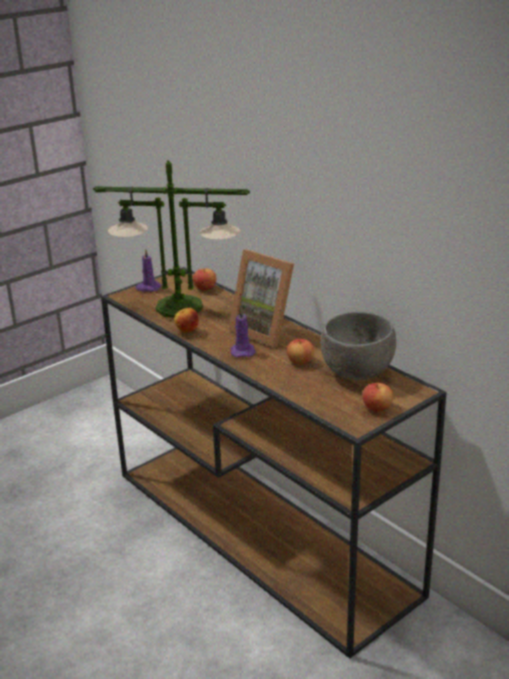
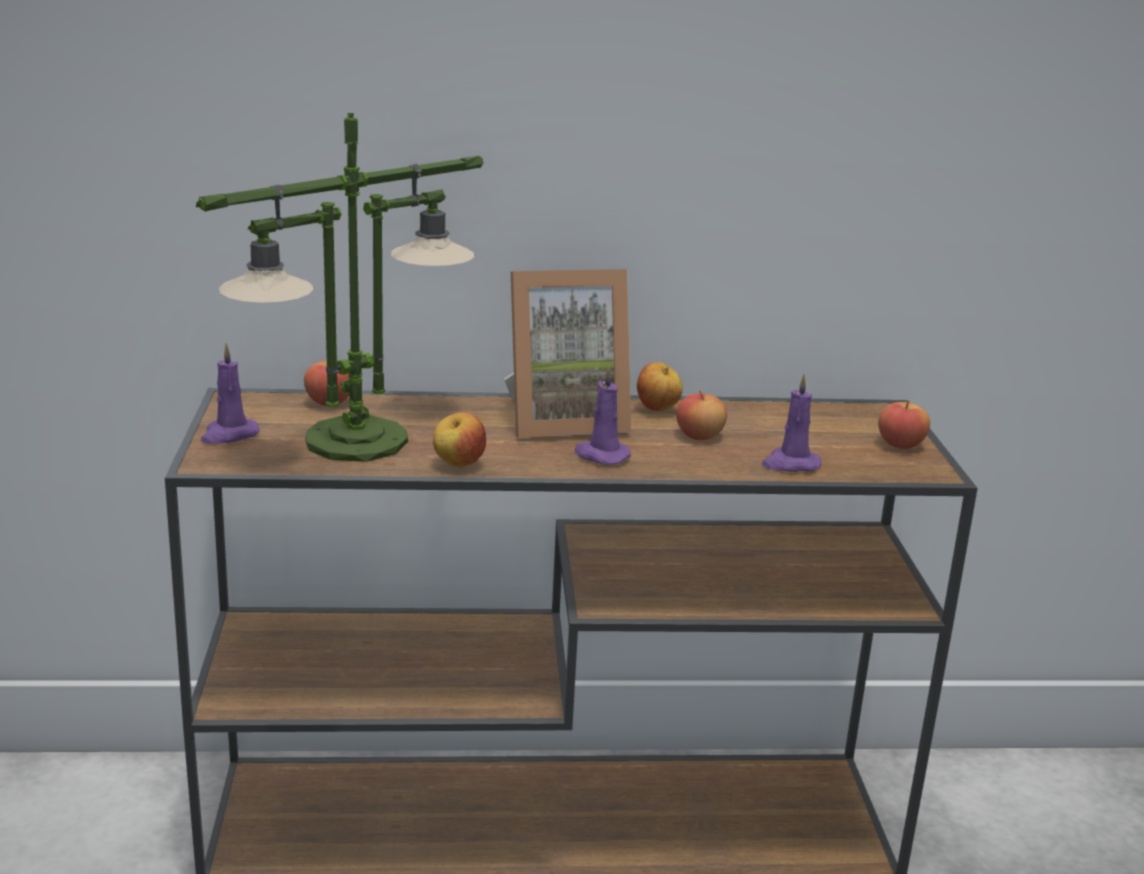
camera: 55 degrees left, 5 degrees down
grey bowl [321,312,396,380] -> none
none -> apple [637,362,683,411]
none -> purple candle [762,374,821,472]

